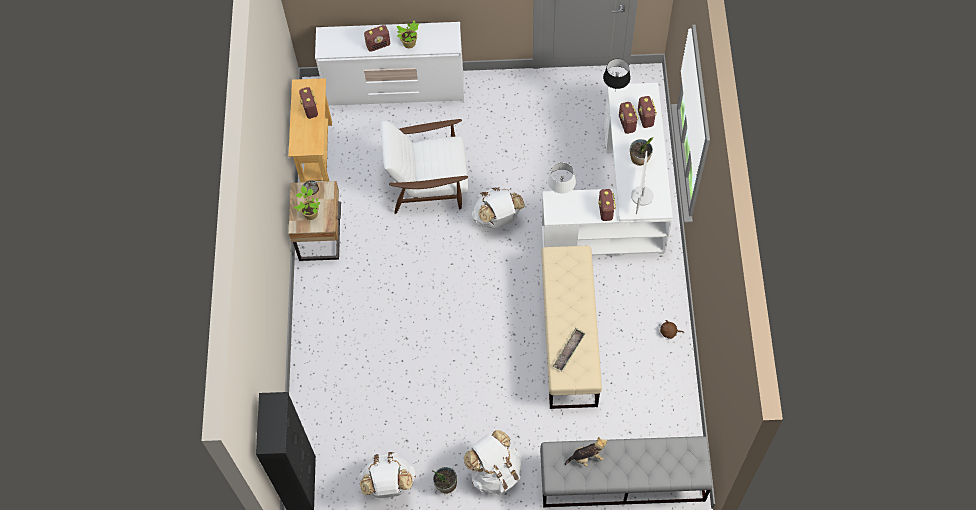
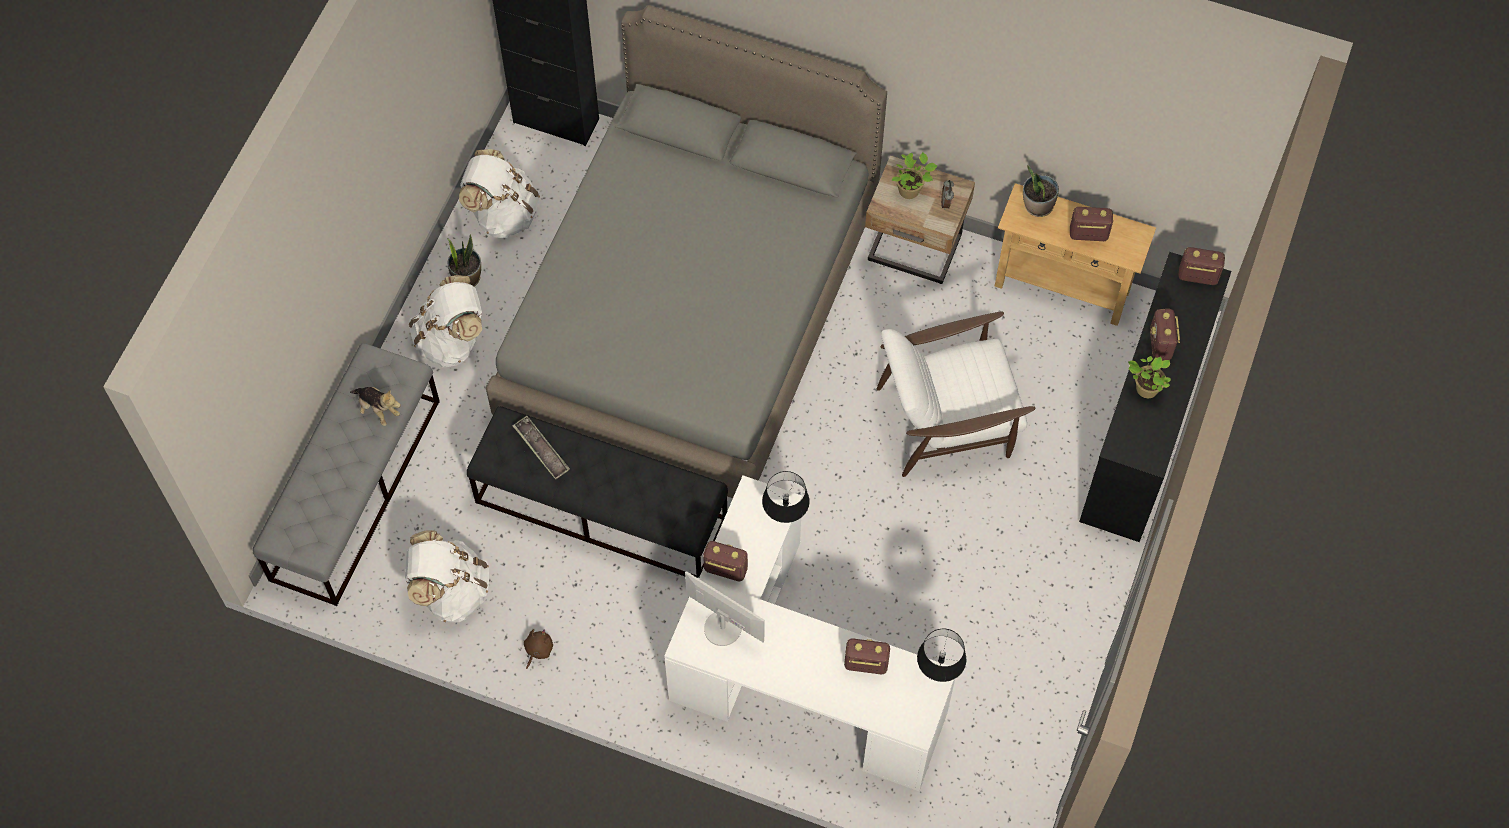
camera: 110 degrees right, 0 degrees up
white dresser [315,22,464,106] -> black dresser [1079,252,1231,542]
white armchair [381,119,468,214] -> white armchair turned 120 degrees counterclockwise [877,312,1035,477]
white backpack [472,187,525,228] -> white backpack moved to [405,530,489,622]
beige bench [541,246,602,409] -> black bench [467,406,728,578]
white table lamp [548,163,576,194] -> black table lamp [762,471,810,523]
plush toy [565,437,607,466] -> plush toy turned 60 degrees counterclockwise [350,387,401,426]
potted plant [630,137,654,166] -> potted plant moved to [1023,166,1059,217]
radio [638,96,657,128] -> radio moved to [1178,247,1225,285]
none -> grey bed [486,5,887,498]

